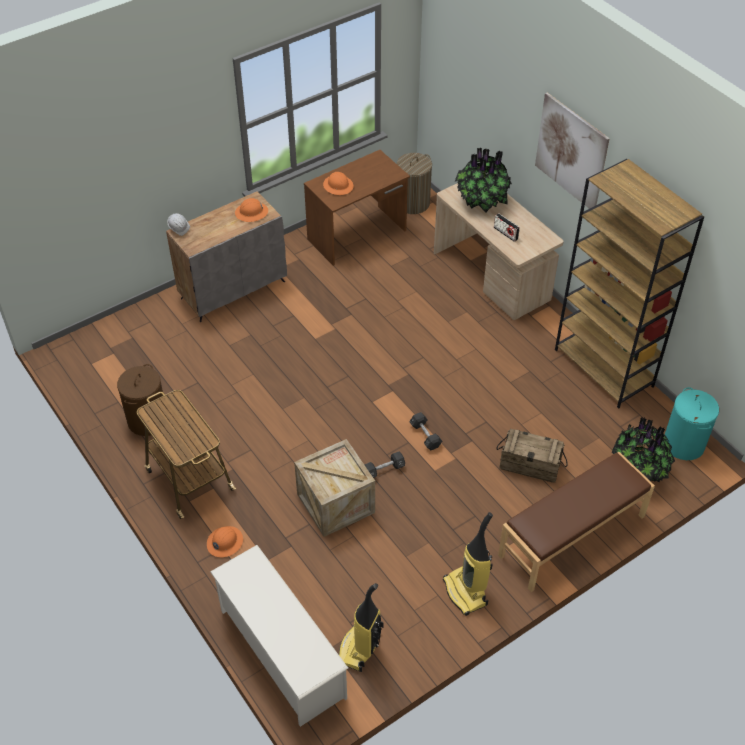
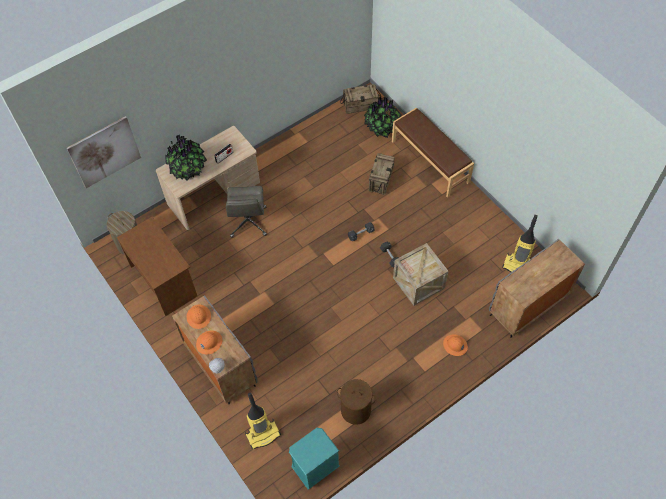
camera: 90 degrees left, 10 degrees up
cart [137,390,236,519] -> none
white shoe rack [210,545,348,727] -> grey cabinet [489,238,585,337]
orange hard hat [323,172,354,195] -> orange hard hat moved to [196,331,222,355]
vacuum cleaner [443,512,493,616] -> vacuum cleaner moved to [245,393,281,449]
picture [535,93,610,209] -> picture moved to [67,116,141,188]
brown bookcase [555,159,704,409] -> none
turquoise laundry basket [665,387,719,460] -> crate [340,84,381,114]
none -> grey office chair [226,186,267,238]
none -> turquoise nightstand [289,428,340,490]

